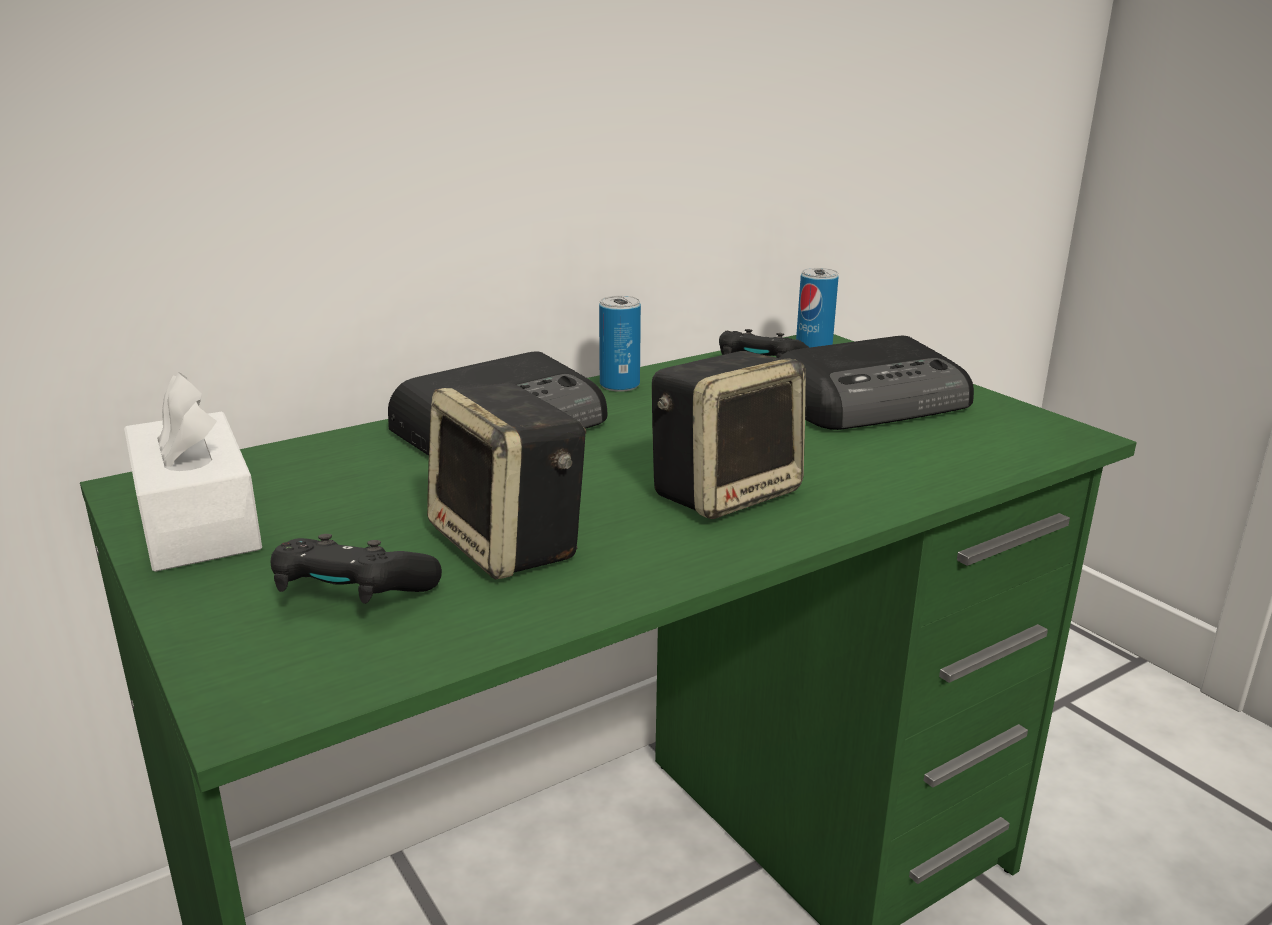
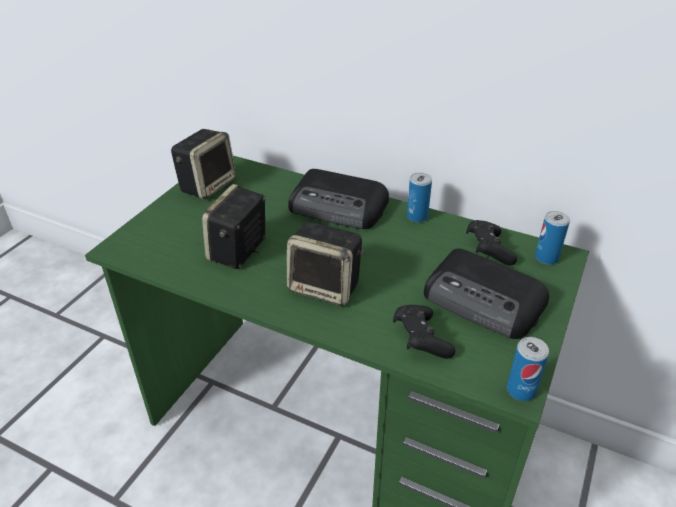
camera: 60 degrees right, 15 degrees up
white tissue box [124,372,262,572] -> speaker [171,129,236,199]
black game controller [270,534,442,604] -> black game controller moved to [393,305,455,359]
none -> can [507,337,549,401]

